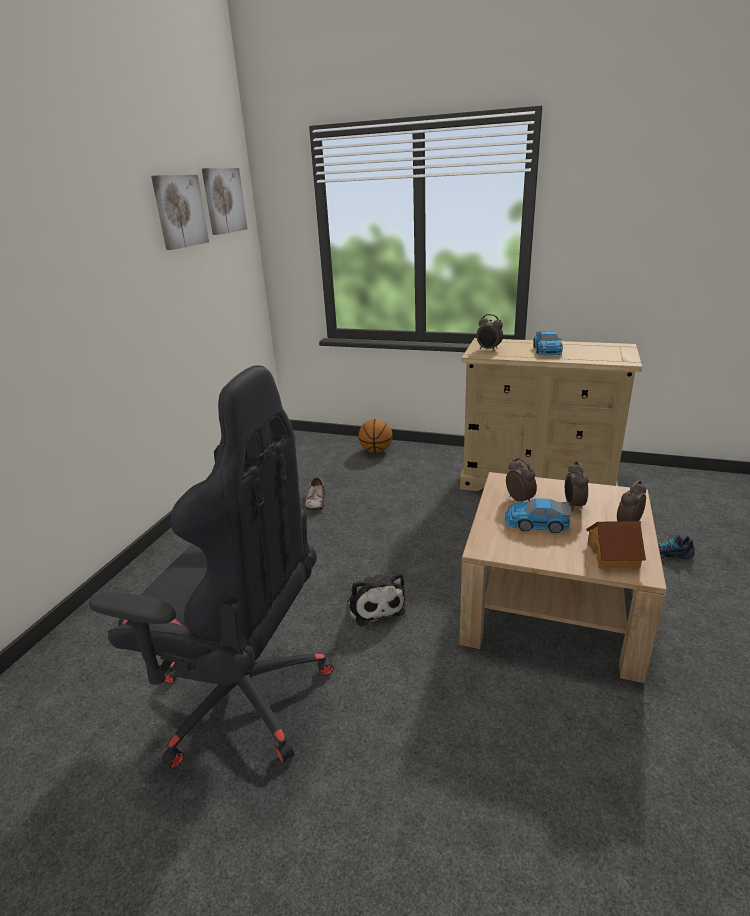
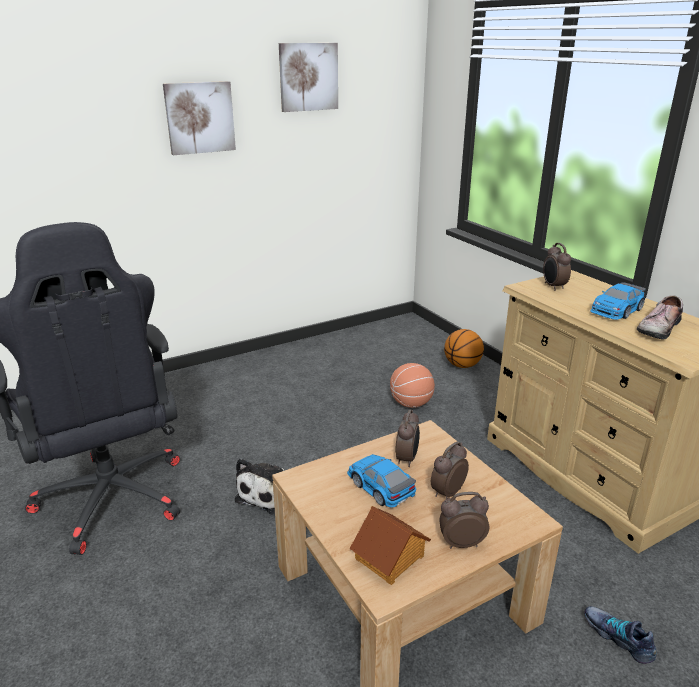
camera: 40 degrees right, 0 degrees up
picture [202,168,248,235] -> picture moved to [163,81,236,155]
shoe [305,477,325,510] -> shoe moved to [637,295,683,340]
none -> basketball [390,363,435,408]

